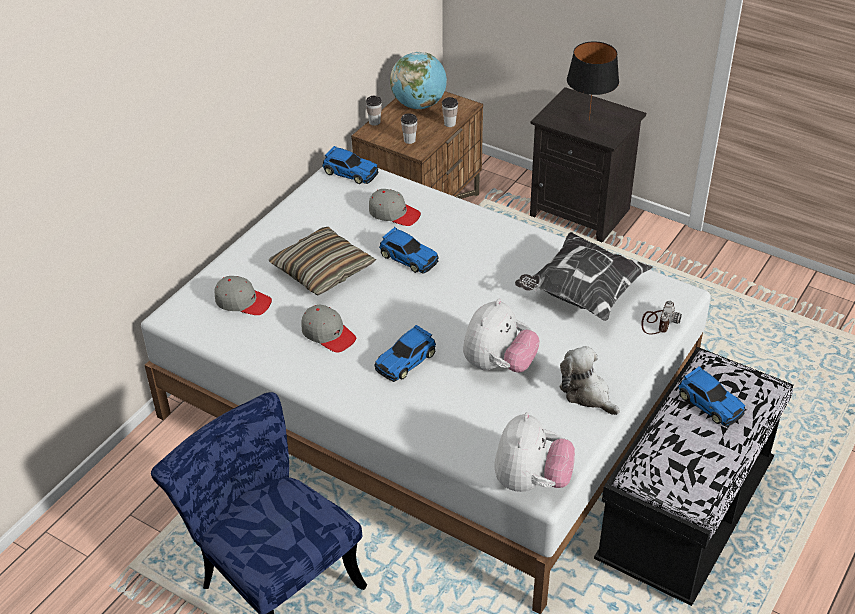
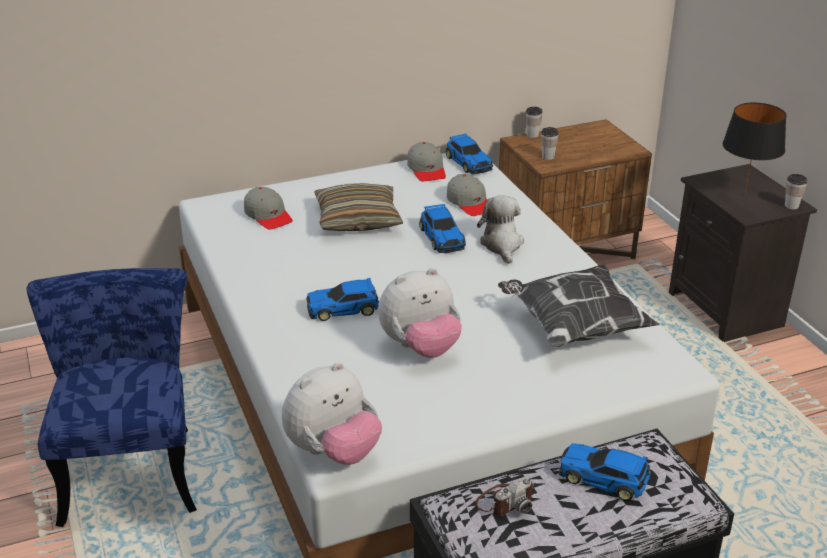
camera: 35 degrees right, 10 degrees down
grey cap [301,305,356,353] -> grey cap moved to [407,142,446,182]
globe [390,52,447,109] -> none
cup [442,97,458,127] -> cup moved to [785,174,807,209]
plush toy [559,346,620,415] -> plush toy moved to [477,195,524,264]
camera [641,300,682,335] -> camera moved to [475,478,534,516]
toy car [678,366,745,427] -> toy car turned 120 degrees clockwise [559,443,651,501]

